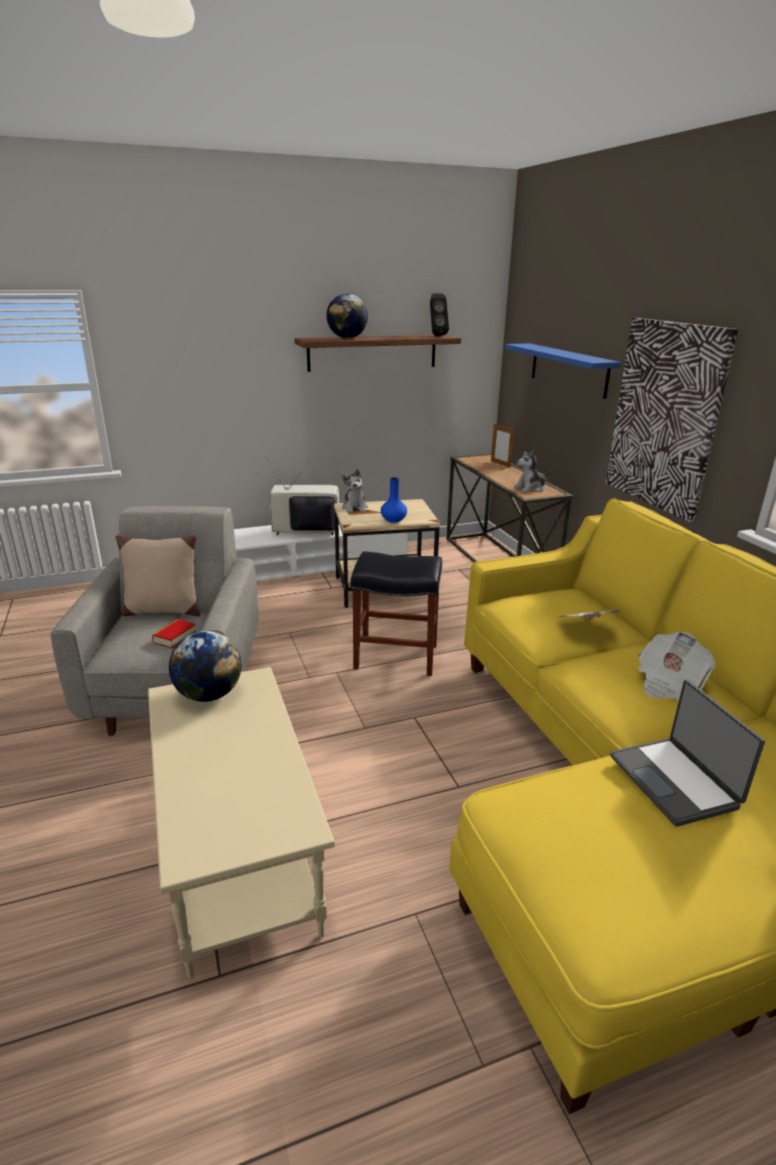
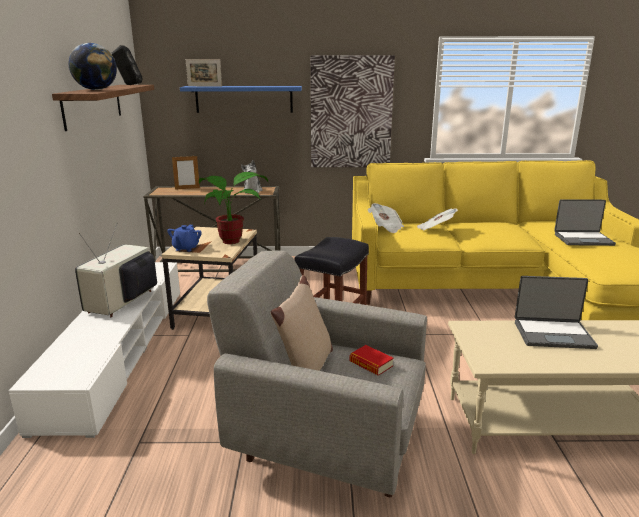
camera: 70 degrees left, 5 degrees down
globe [169,631,241,702] -> none
plush toy [342,469,368,513] -> blue teapot [167,225,202,252]
blue vase [381,477,407,523] -> potted plant [199,172,268,244]
newspaper [638,632,715,700] -> newspaper moved to [368,203,404,233]
none -> picture frame [186,59,222,86]
none -> laptop [515,276,598,349]

